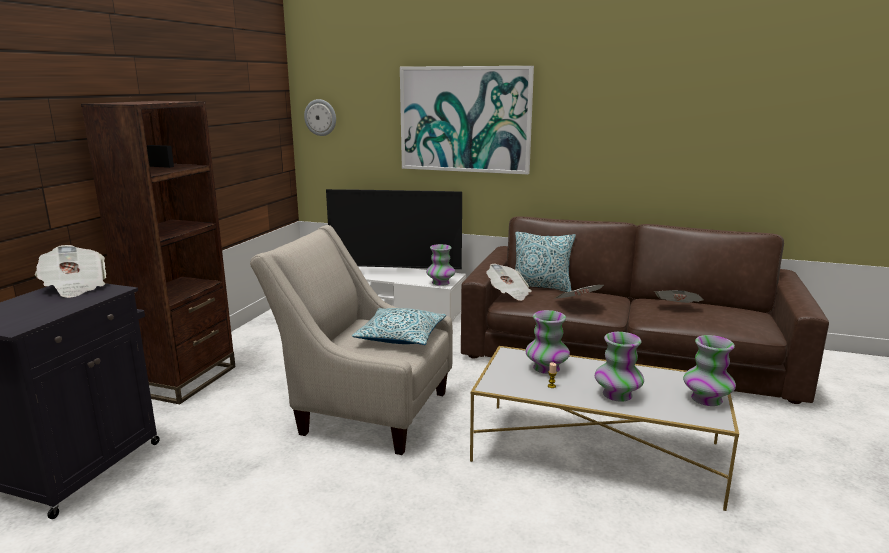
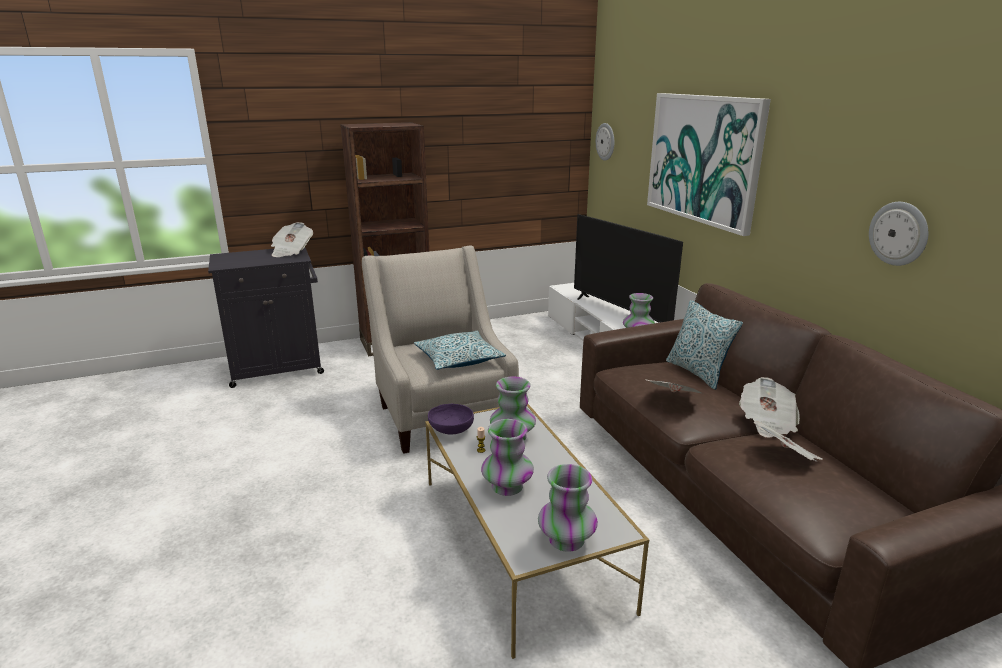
camera: 50 degrees right, 5 degrees up
newspaper [486,264,532,301] -> newspaper moved to [739,377,800,437]
none -> purple bowl [428,404,474,435]
none -> wall clock [869,202,928,266]

